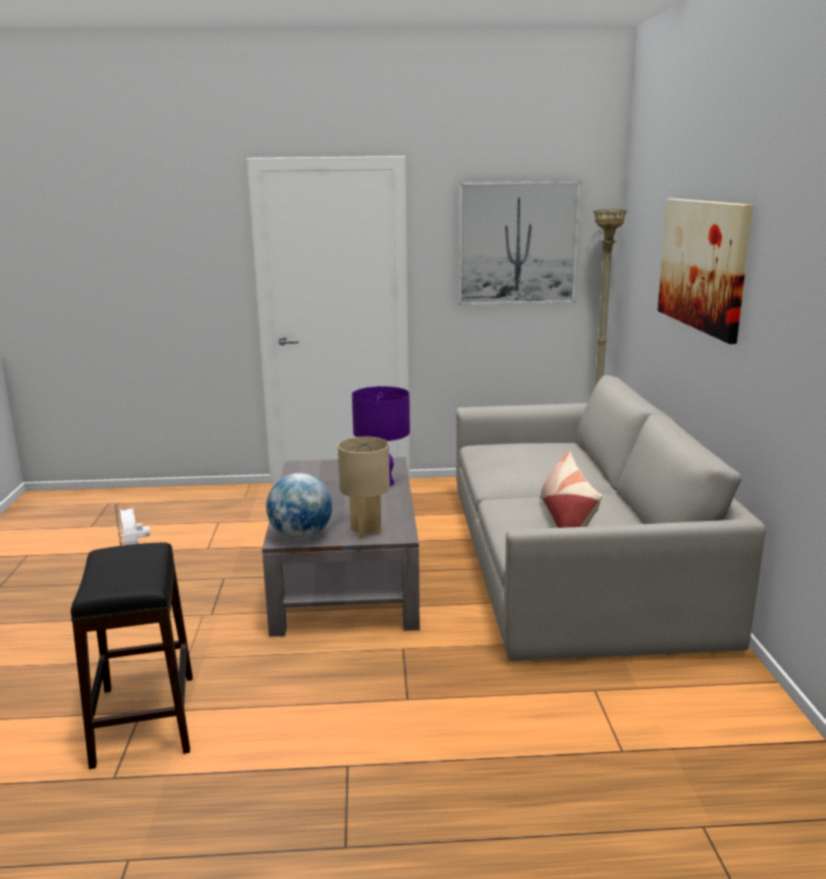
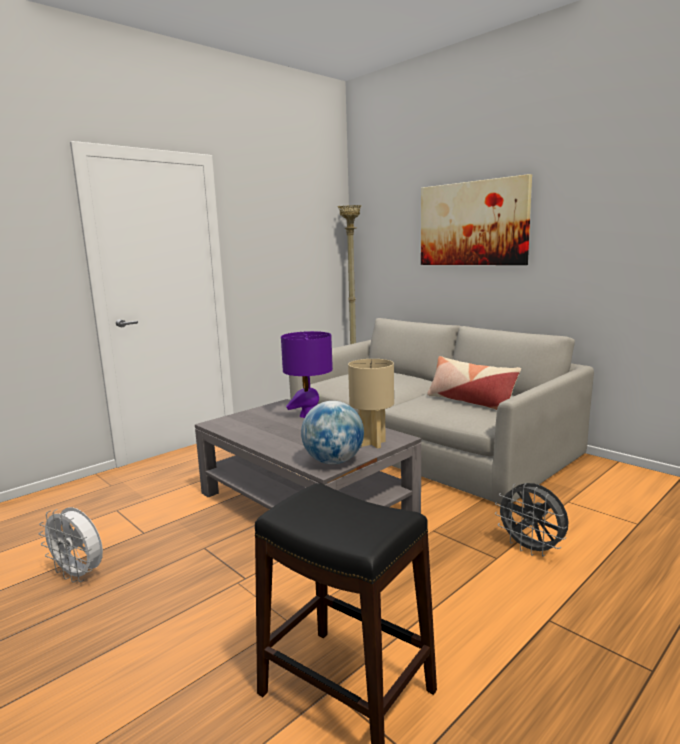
camera: 40 degrees left, 5 degrees down
picture [458,181,581,306] -> none
none -> grey fan [495,483,569,557]

